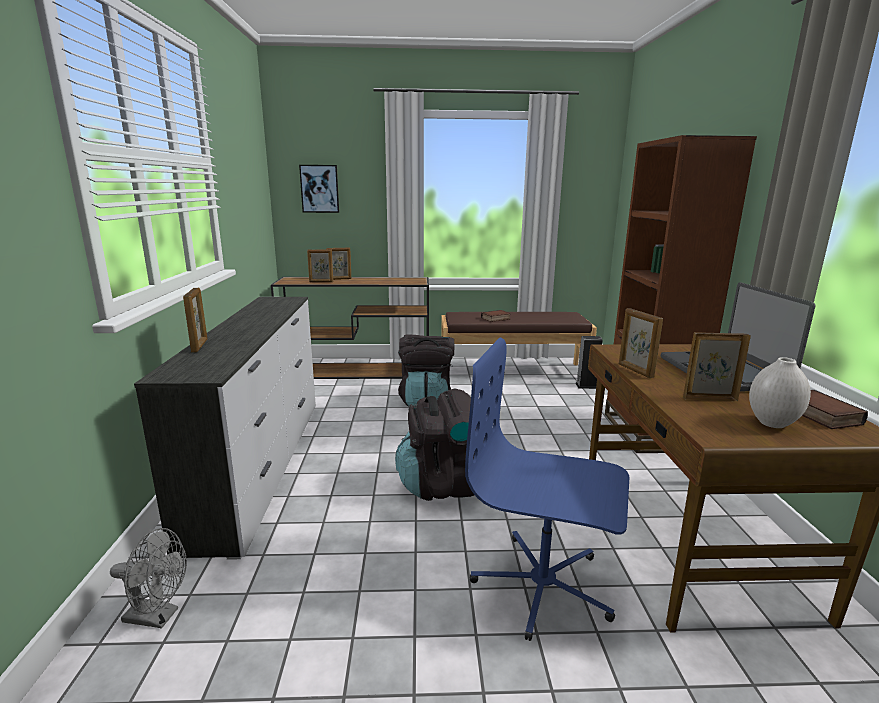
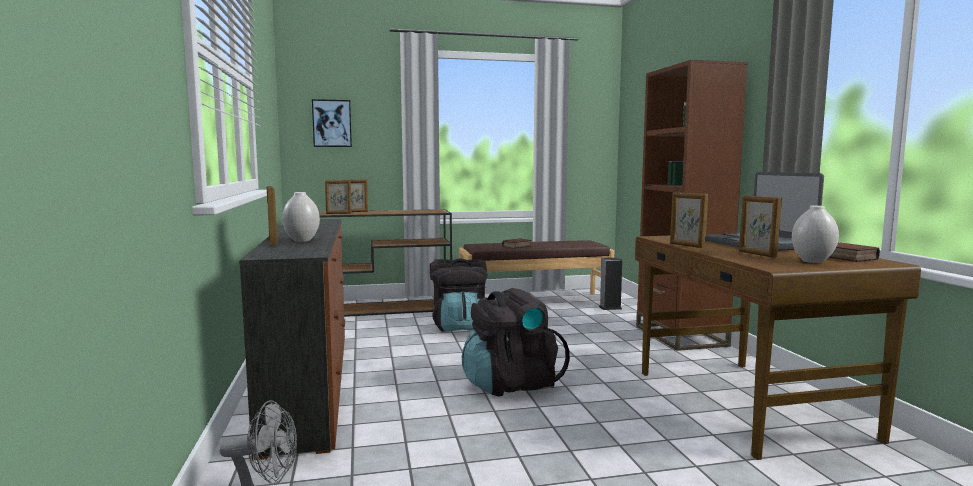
camera: 10 degrees left, 10 degrees down
white dresser [134,297,316,560] -> brown dresser [239,219,345,460]
blue office chair [465,338,629,641] -> none
picture frame [683,332,751,401] -> picture frame turned 105 degrees counterclockwise [739,195,782,258]
none -> white vase [282,192,320,242]

